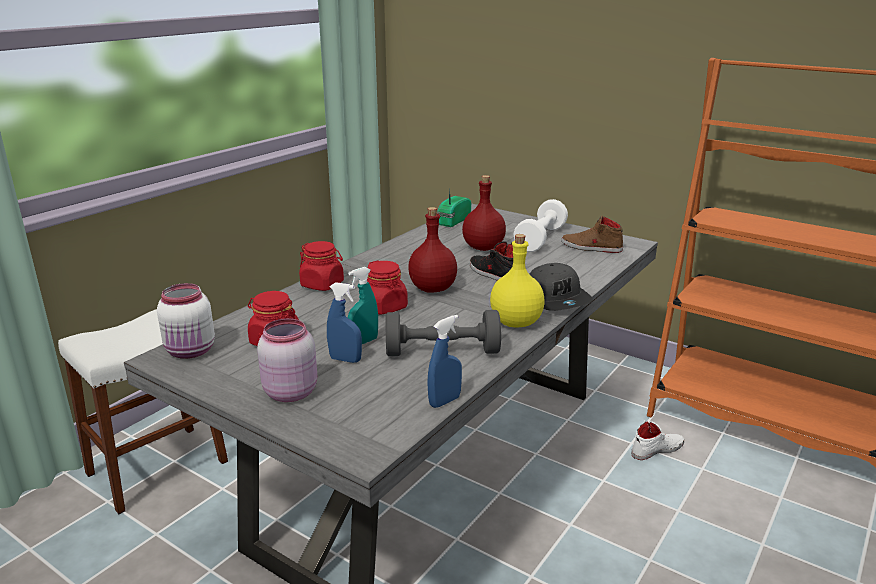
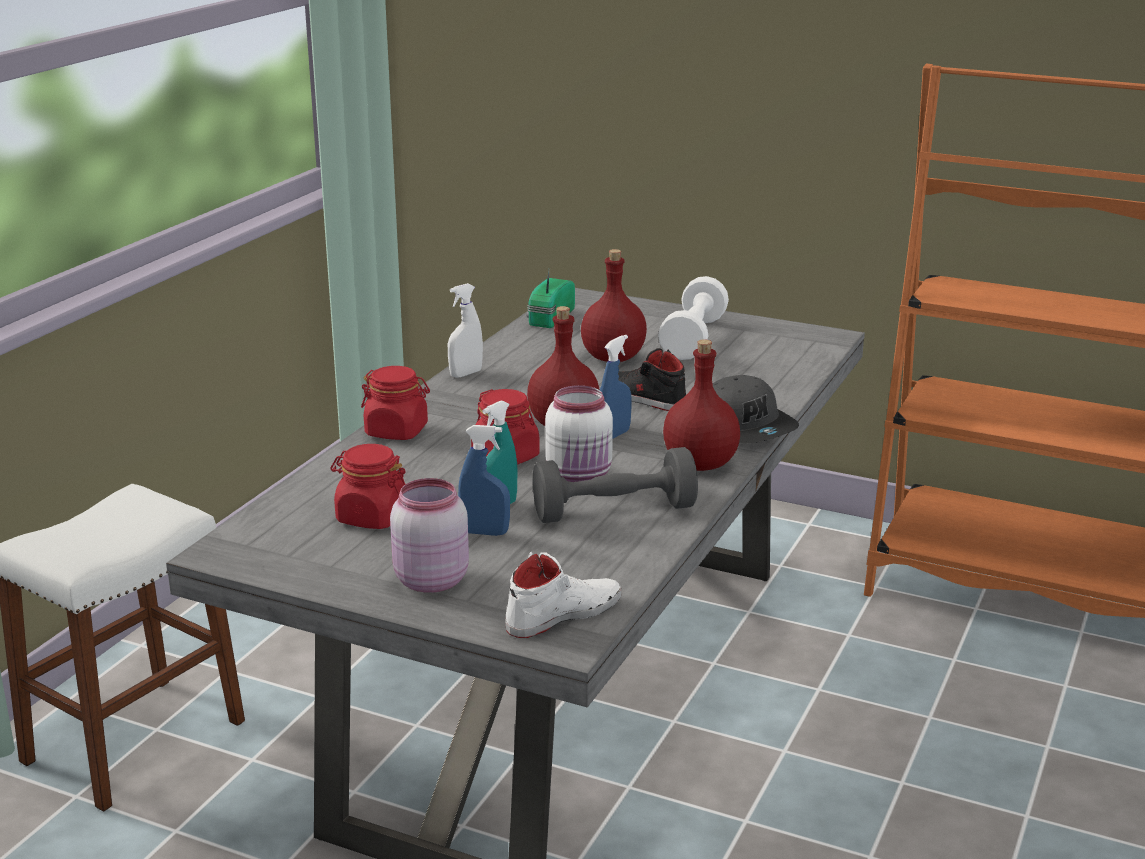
camera: 10 degrees left, 0 degrees up
white jar [157,283,215,359] -> white jar moved to [545,385,613,482]
blue spray bottle [427,315,462,408] -> blue spray bottle moved to [600,335,632,439]
yellow bottle [490,234,545,327] -> red bottle [663,339,740,471]
brown shoe [561,216,623,253] -> none
white shoe [631,421,684,460] -> white shoe moved to [505,552,621,638]
none -> white spray bottle [448,283,483,378]

